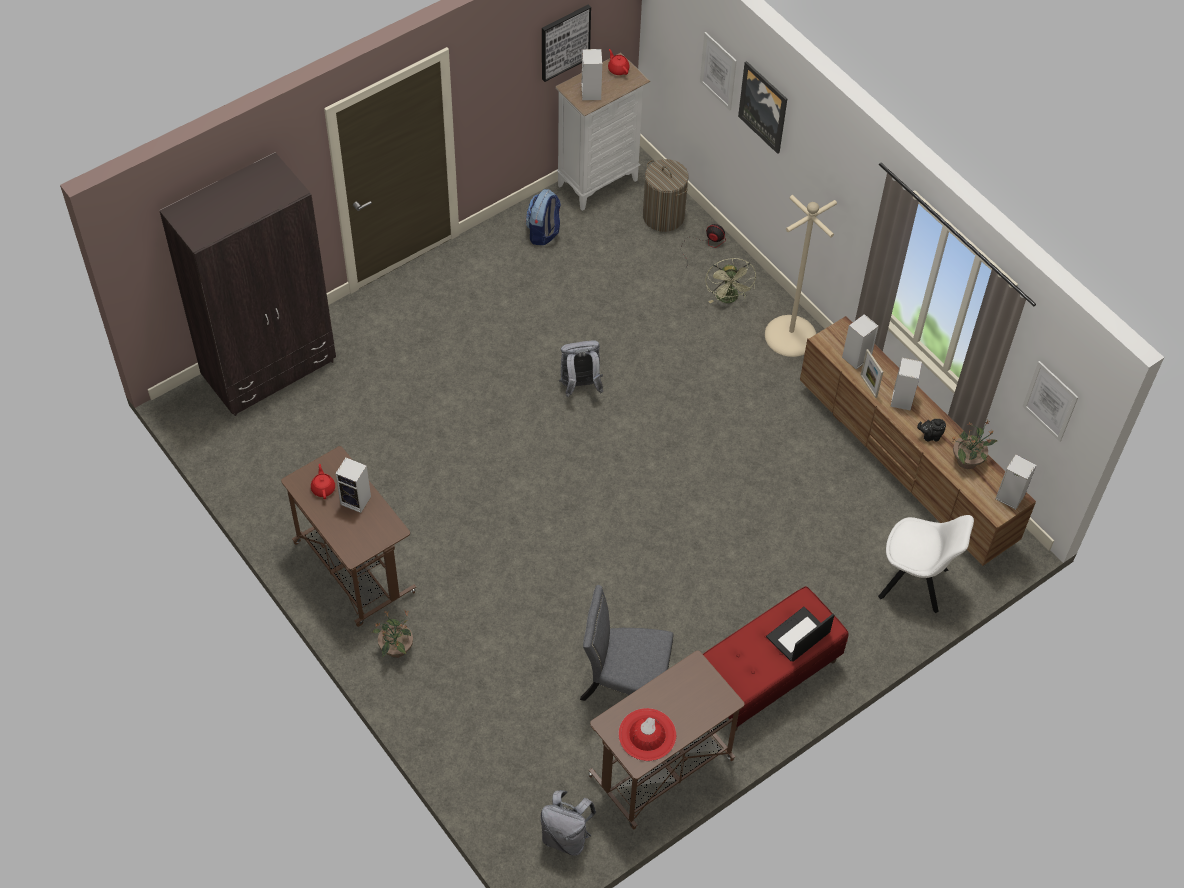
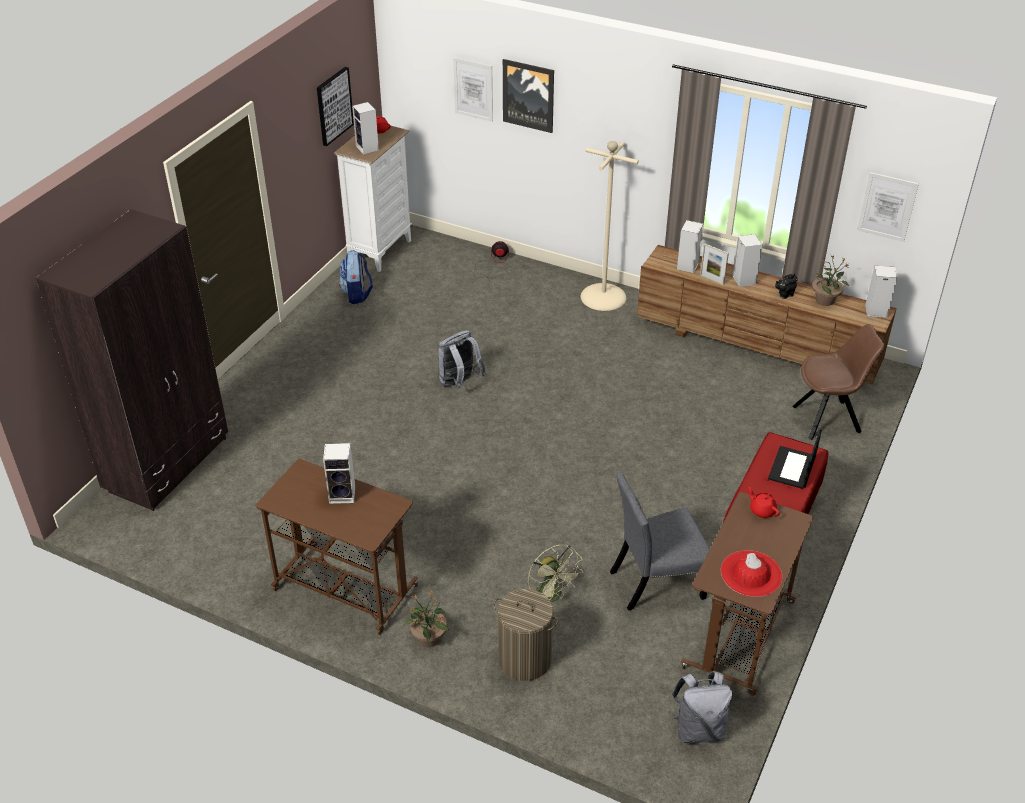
camera: 25 degrees left, 15 degrees down
red teapot [311,464,335,499] -> red teapot moved to [748,487,780,518]
laundry basket [643,159,689,232] -> laundry basket moved to [493,589,559,681]
green fan [705,258,756,303] -> green fan moved to [528,545,583,602]
white chair [878,515,974,613] -> brown chair [792,324,885,440]

